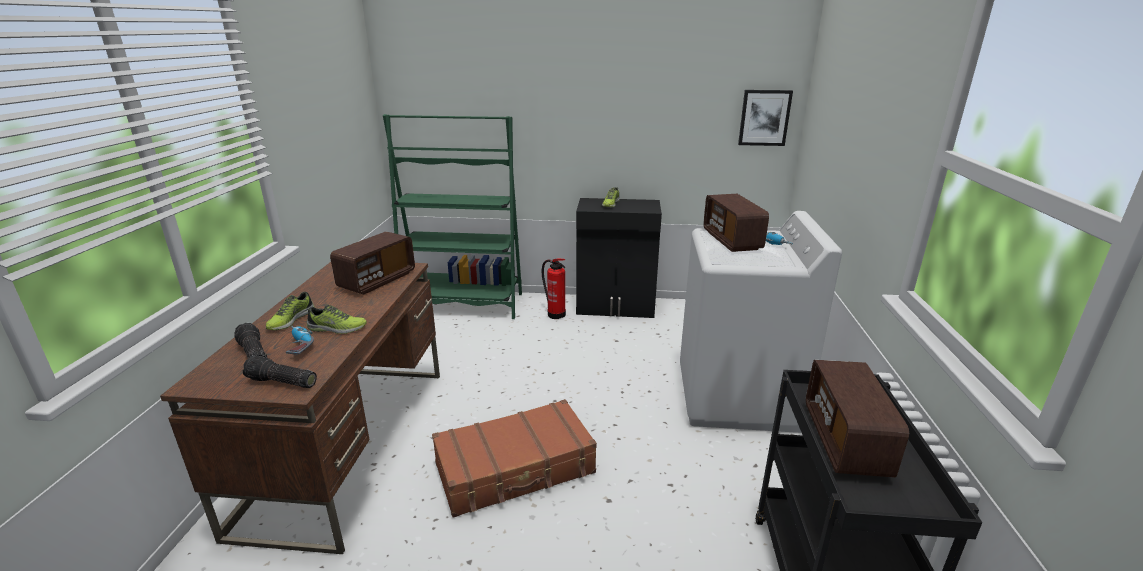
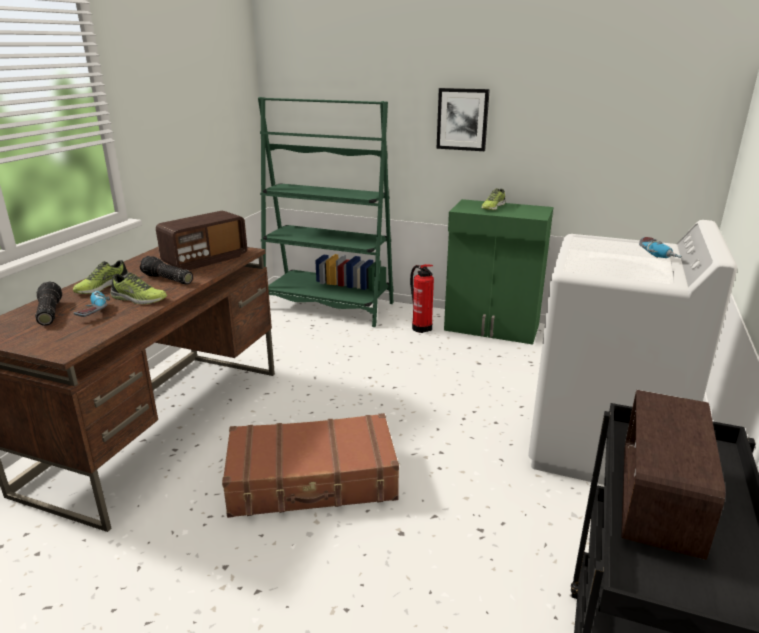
camera: 15 degrees right, 0 degrees up
flashlight [243,356,317,388] -> flashlight moved to [140,256,193,285]
black cabinet [576,198,662,318] -> green cabinet [444,199,553,344]
radio [703,194,769,252] -> none
picture [738,90,793,146] -> picture moved to [436,88,490,151]

